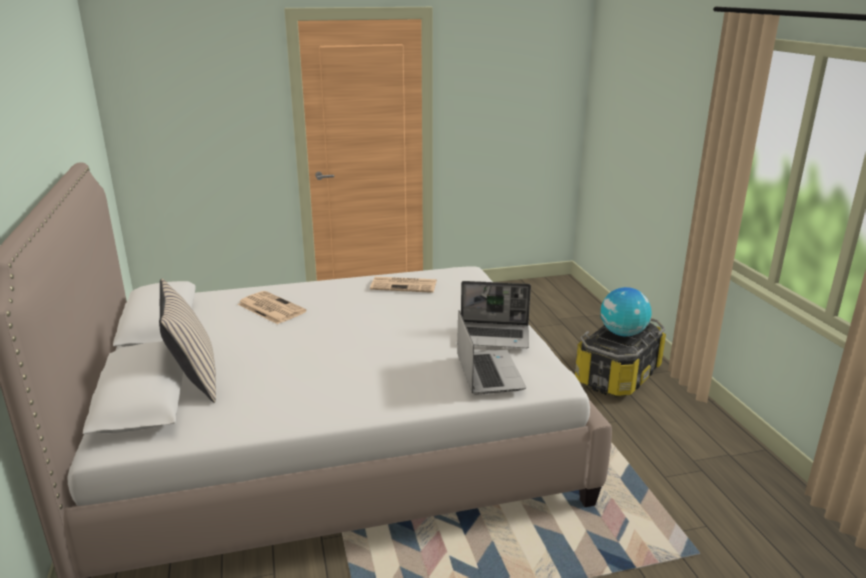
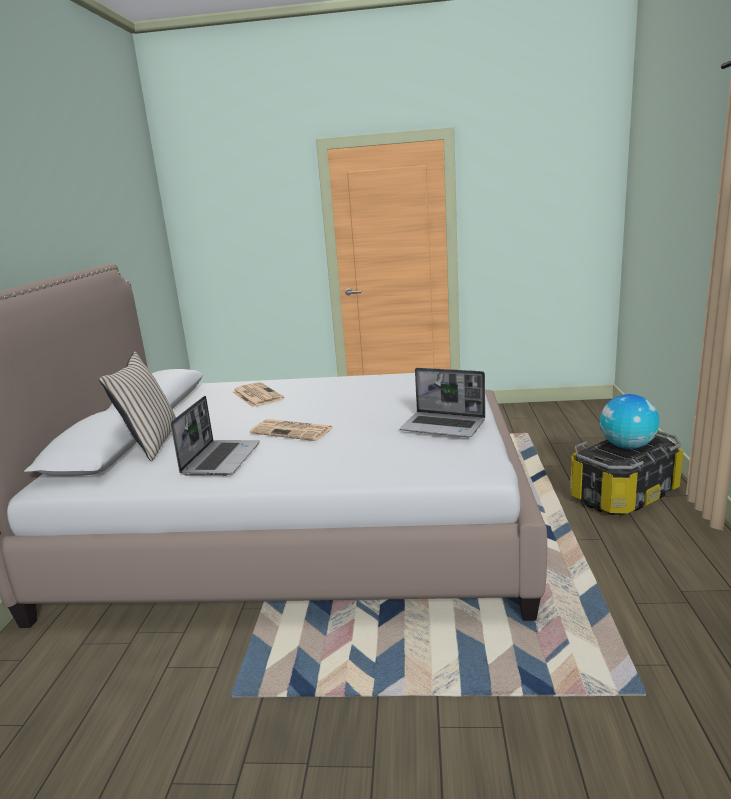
camera: 20 degrees right, 5 degrees down
newspaper [370,277,436,293] -> newspaper moved to [250,419,334,441]
laptop [457,310,526,395] -> laptop moved to [171,396,260,476]

